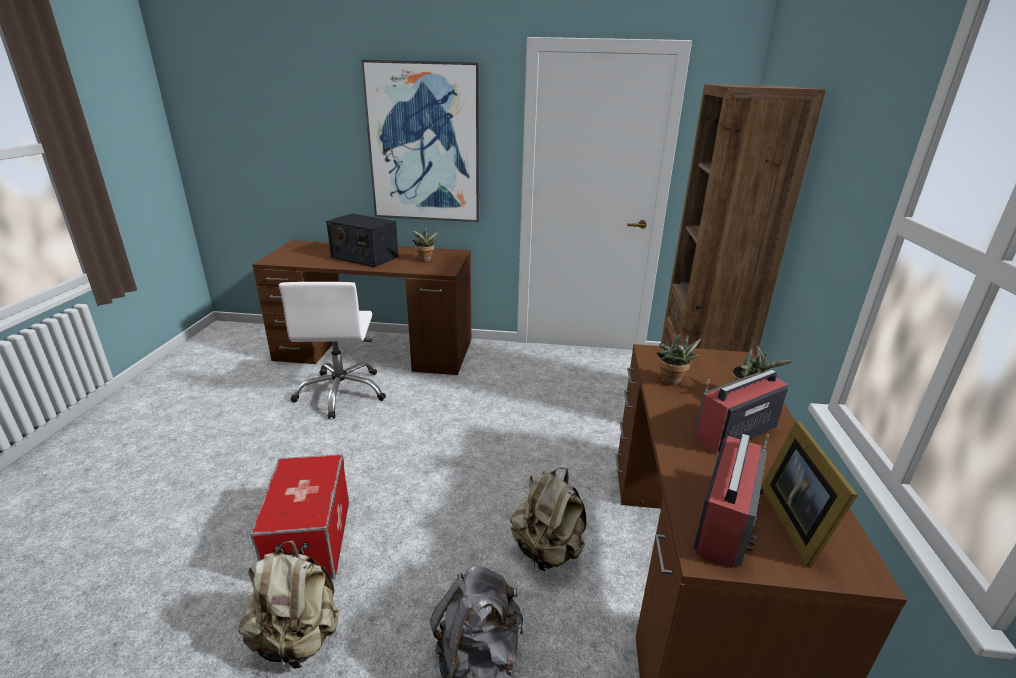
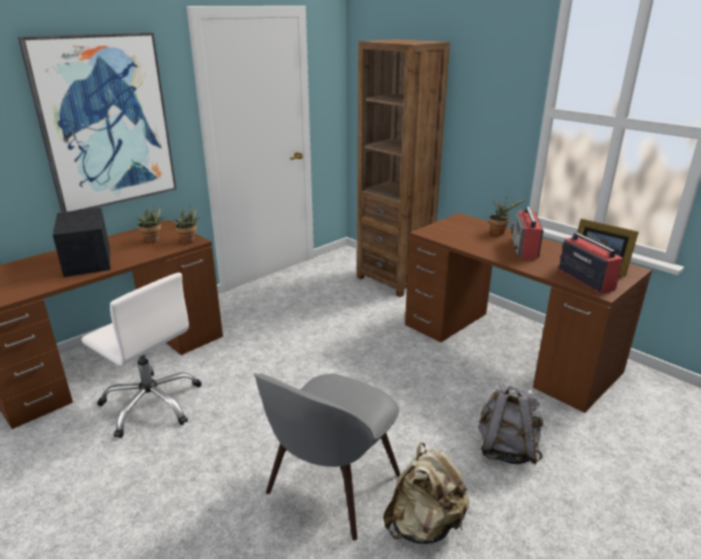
camera: 50 degrees left, 0 degrees up
storage box [250,454,349,580] -> grey chair [254,373,400,541]
radio [326,213,399,267] -> radio turned 90 degrees clockwise [53,208,111,277]
beige backpack [510,467,586,571] -> none
potted plant [656,334,701,385] -> potted plant moved to [173,206,200,243]

